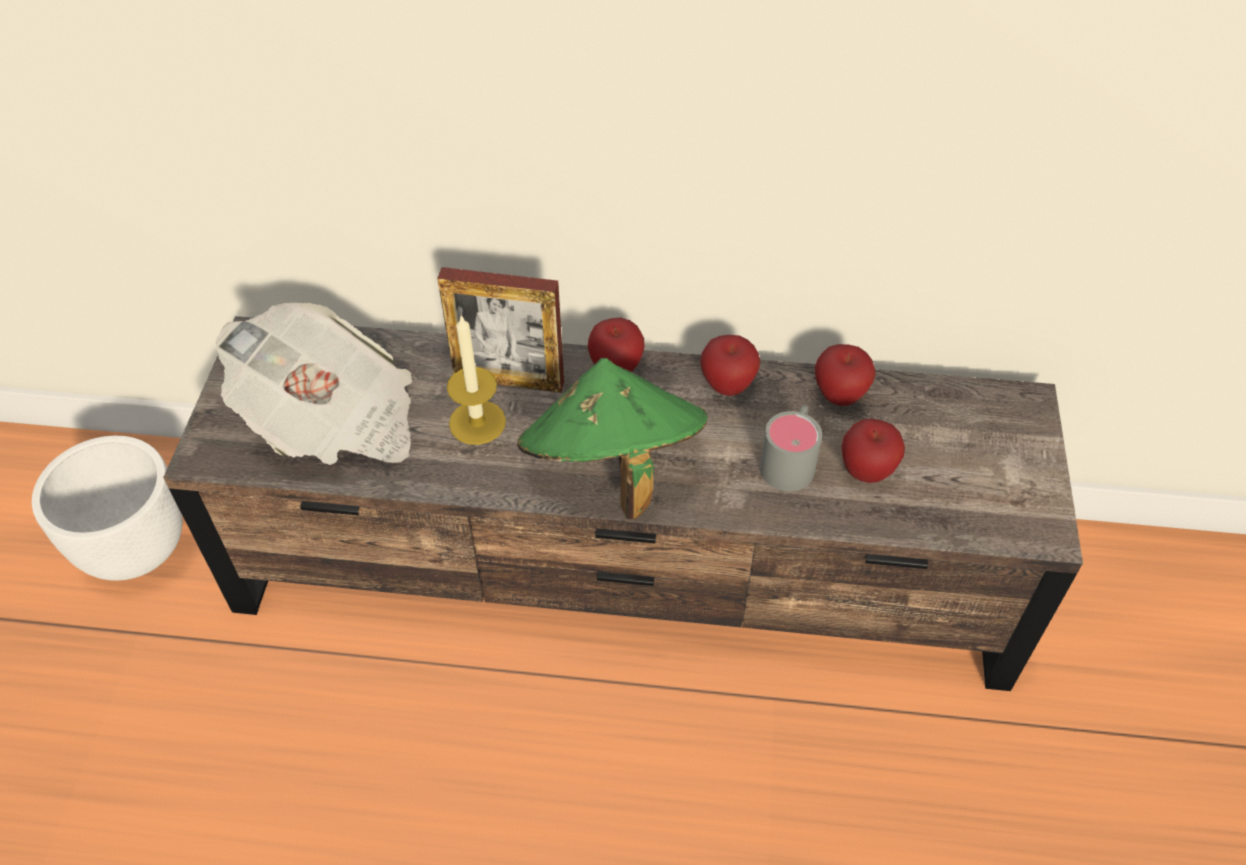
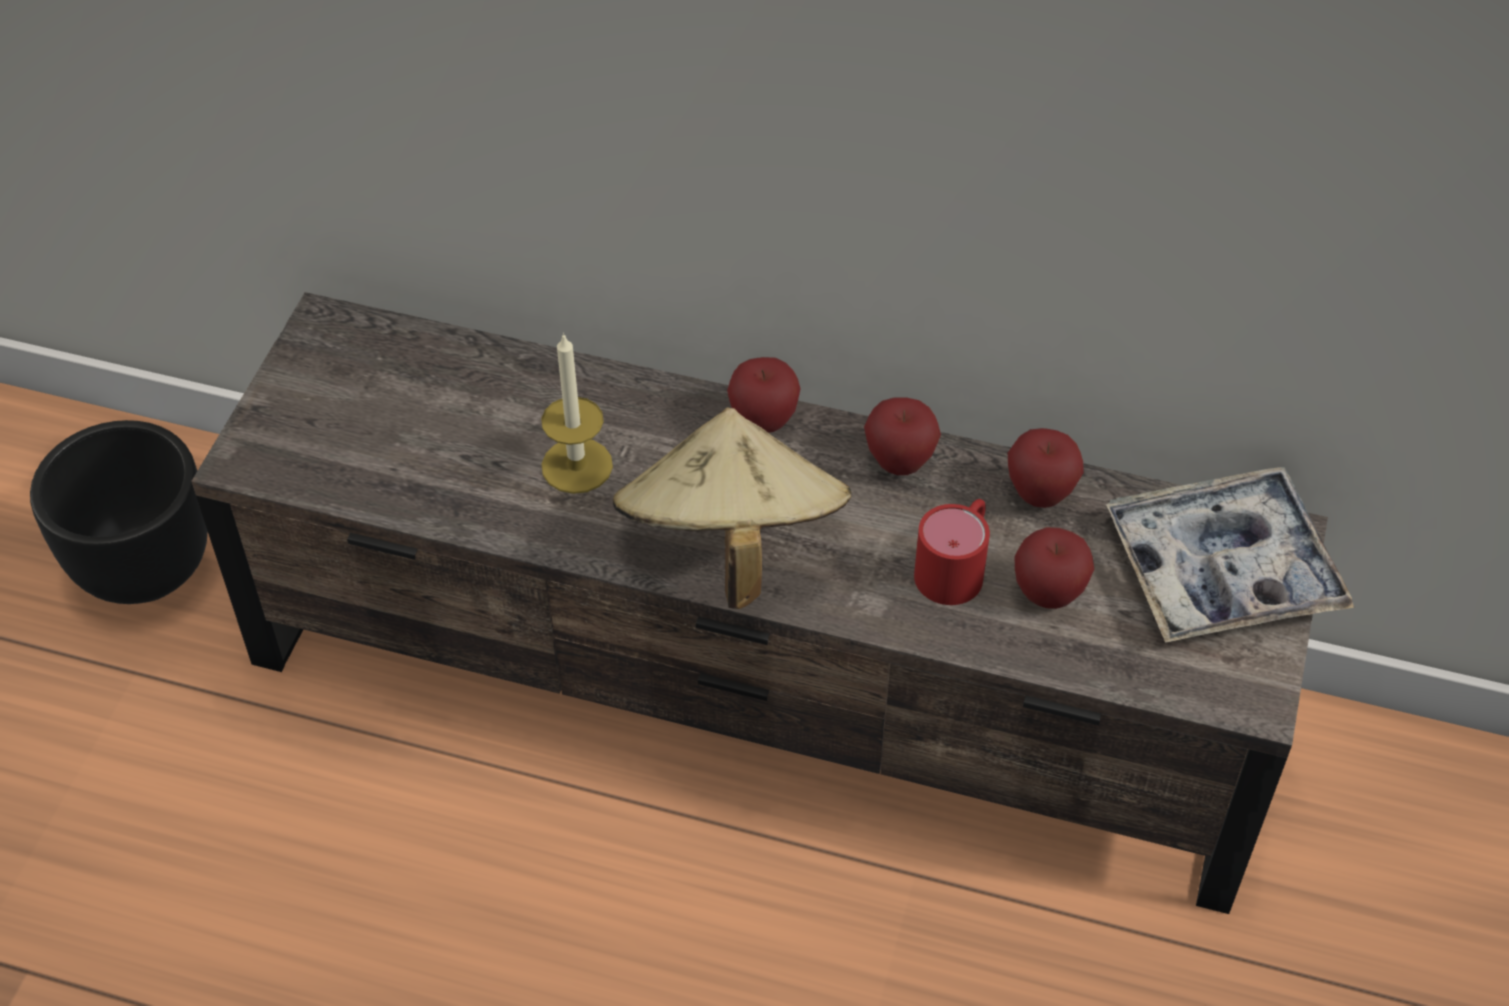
camera: 10 degrees right, 0 degrees up
white planter [32,435,183,581] -> black planter [30,420,208,604]
newspaper [216,303,412,465] -> none
picture frame [437,267,564,393] -> none
green hat [517,358,708,519] -> beige hat [613,408,851,609]
grey mug [760,405,822,491] -> red mug [914,499,990,605]
none -> tray [1106,467,1355,643]

